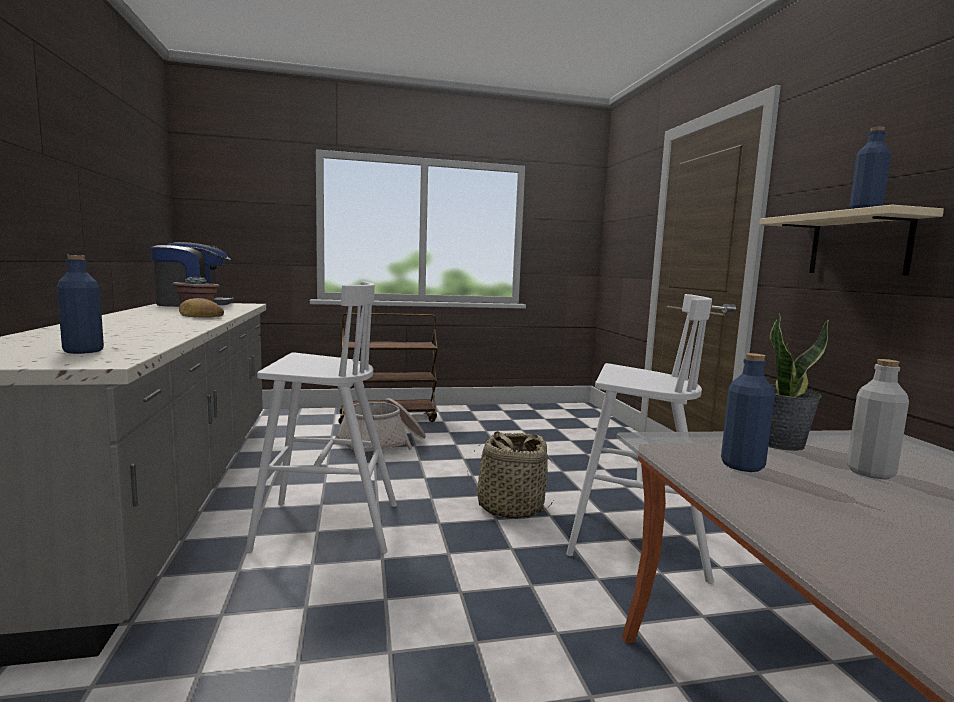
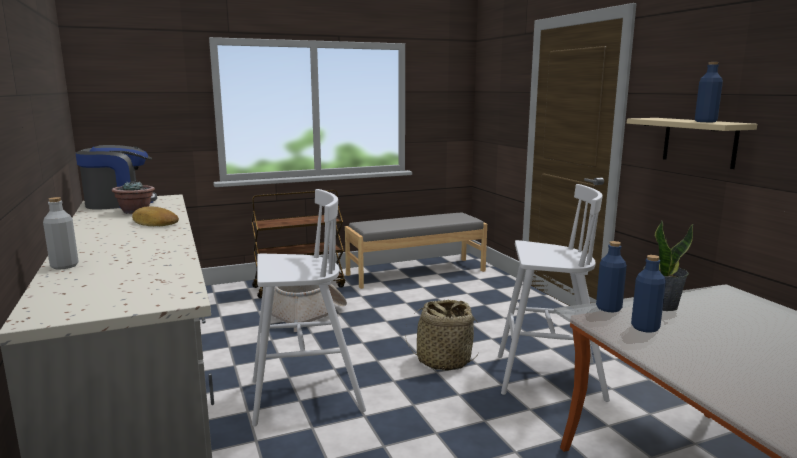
camera: 10 degrees left, 5 degrees up
blue bottle [57,255,104,354] -> blue bottle moved to [596,241,627,312]
grey bottle [847,359,909,479] -> grey bottle moved to [43,197,78,270]
none -> grey bench [345,212,487,289]

